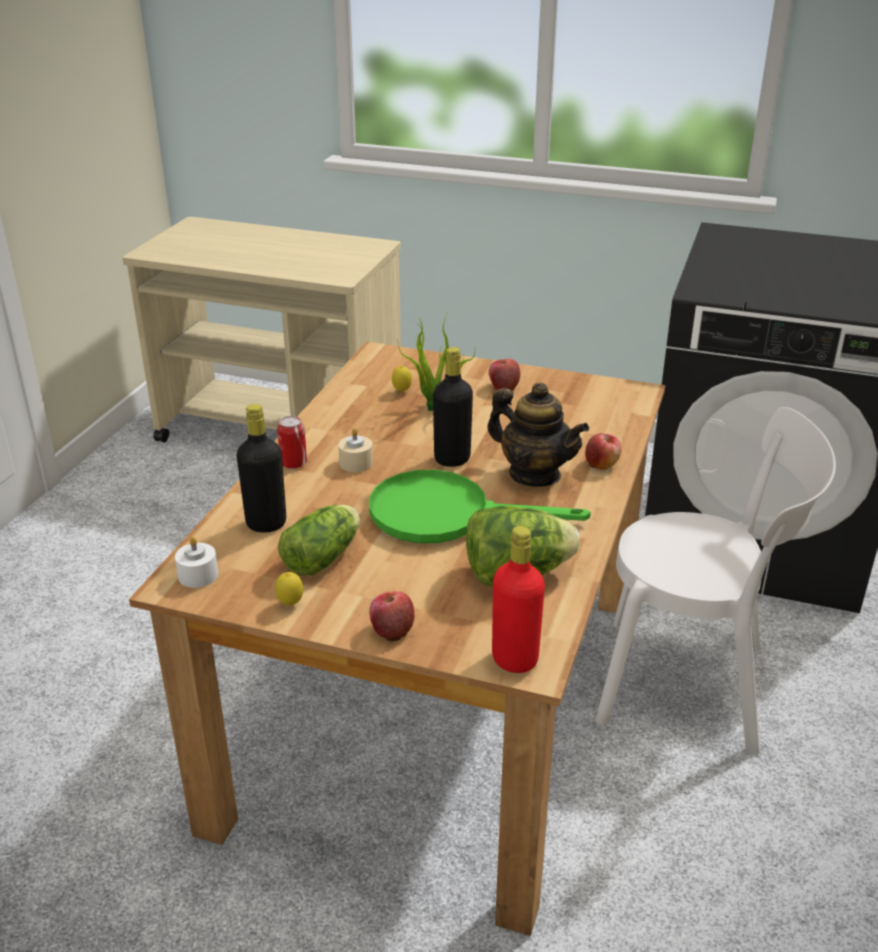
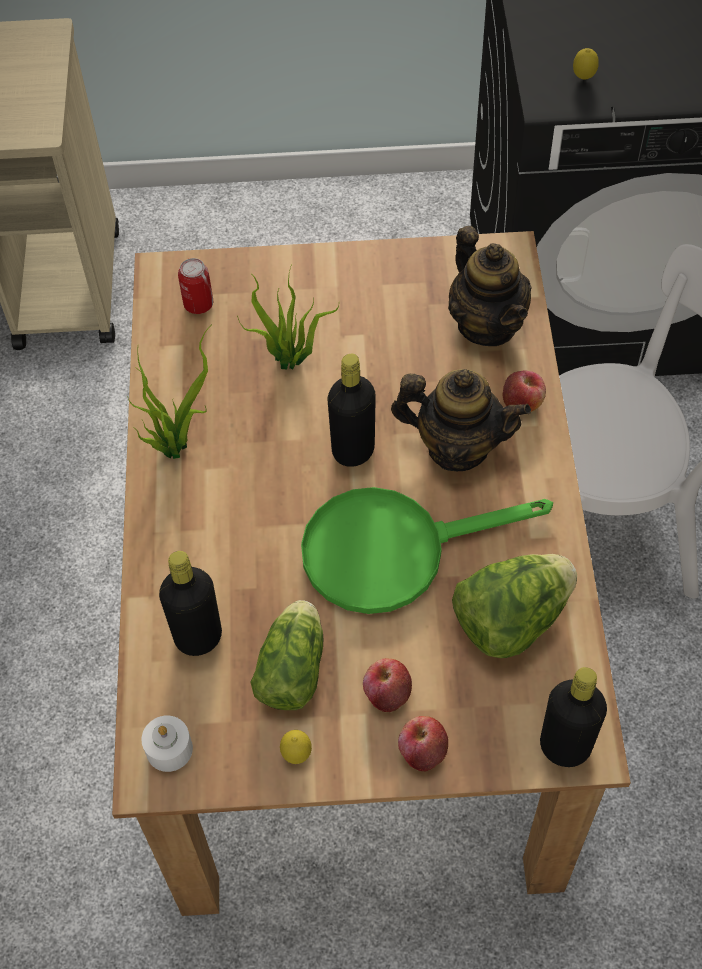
camera: 20 degrees left, 25 degrees up
can [277,416,307,469] -> can moved to [178,258,213,314]
beige candle [338,428,373,472] -> none
lemon [392,366,412,392] -> lemon moved to [573,48,599,79]
apple [489,359,520,390] -> apple moved to [363,658,412,712]
red bottle [492,526,545,673] -> black bottle [540,667,607,767]
none -> potted plant [127,324,212,459]
none -> teapot [448,226,531,346]

